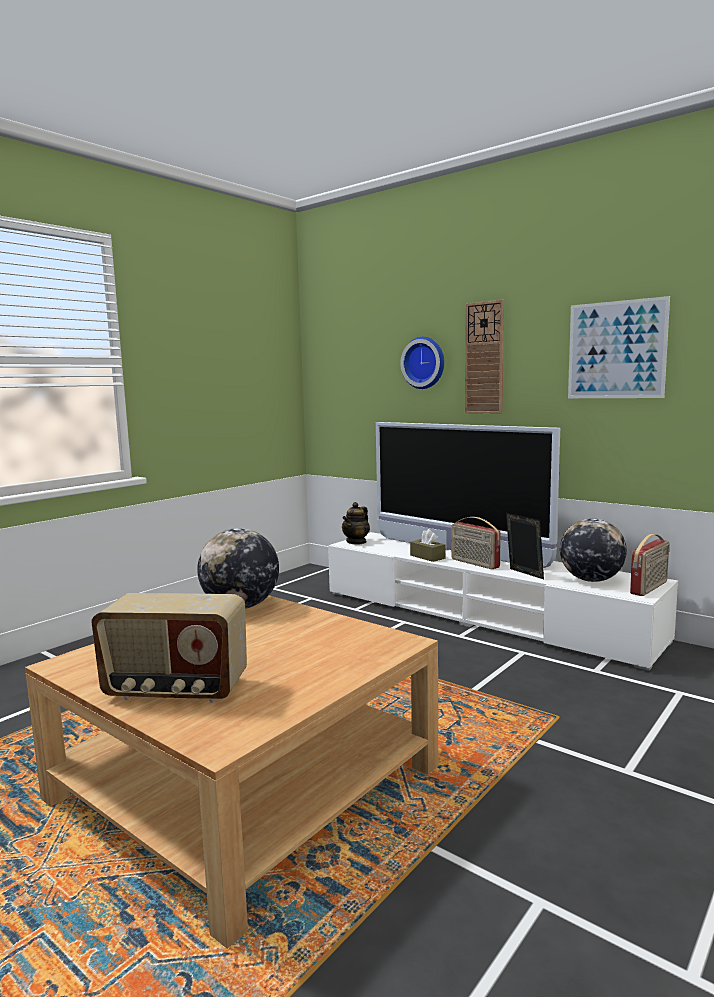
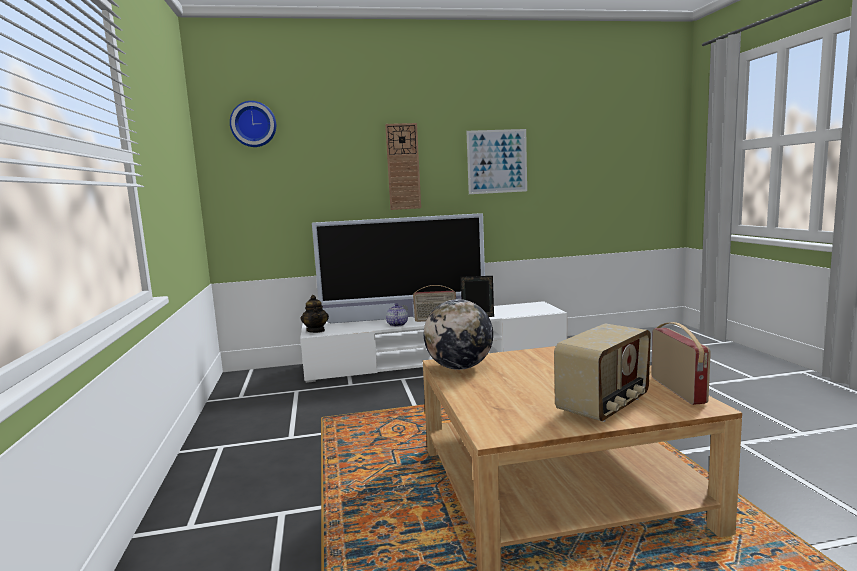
camera: 50 degrees left, 0 degrees up
wall clock [400,337,444,389] -> wall clock moved to [230,101,276,147]
brown tissue box [410,529,446,562] -> teapot [386,304,408,327]
globe [560,518,627,582] -> none
radio [630,534,669,596] -> radio moved to [651,322,711,405]

